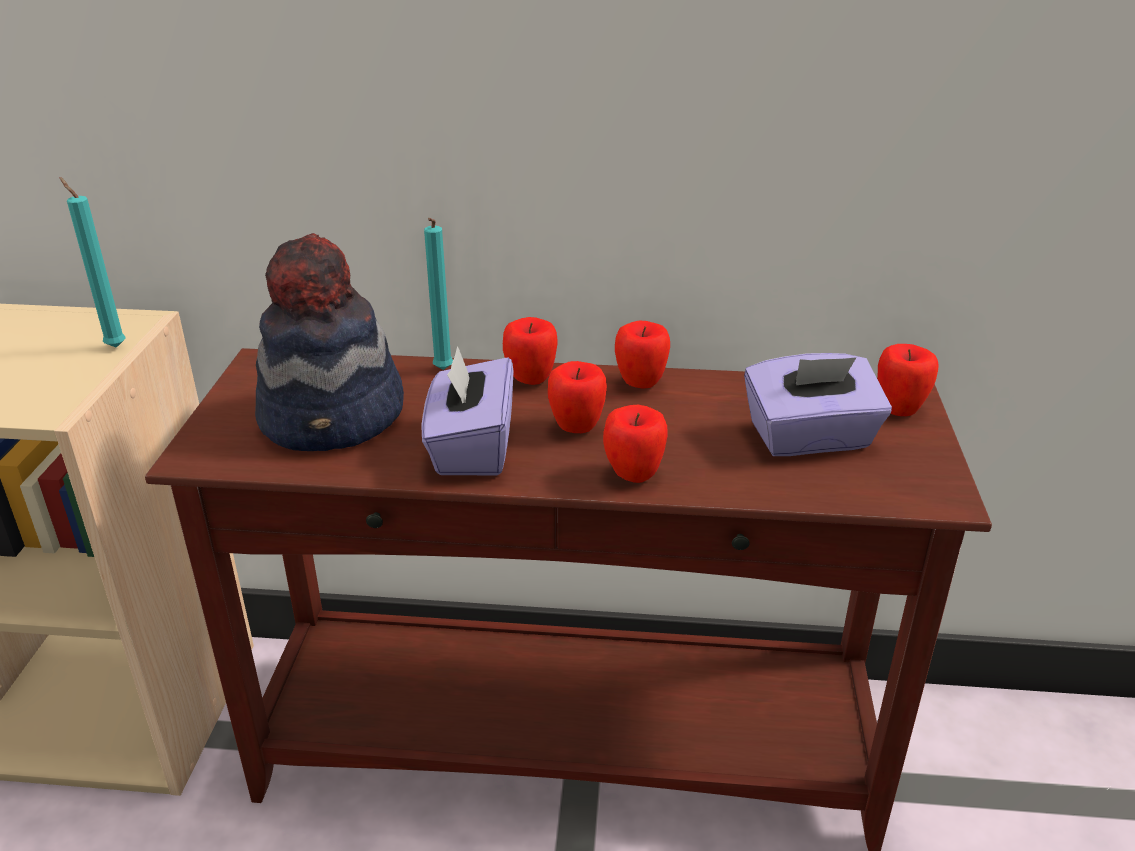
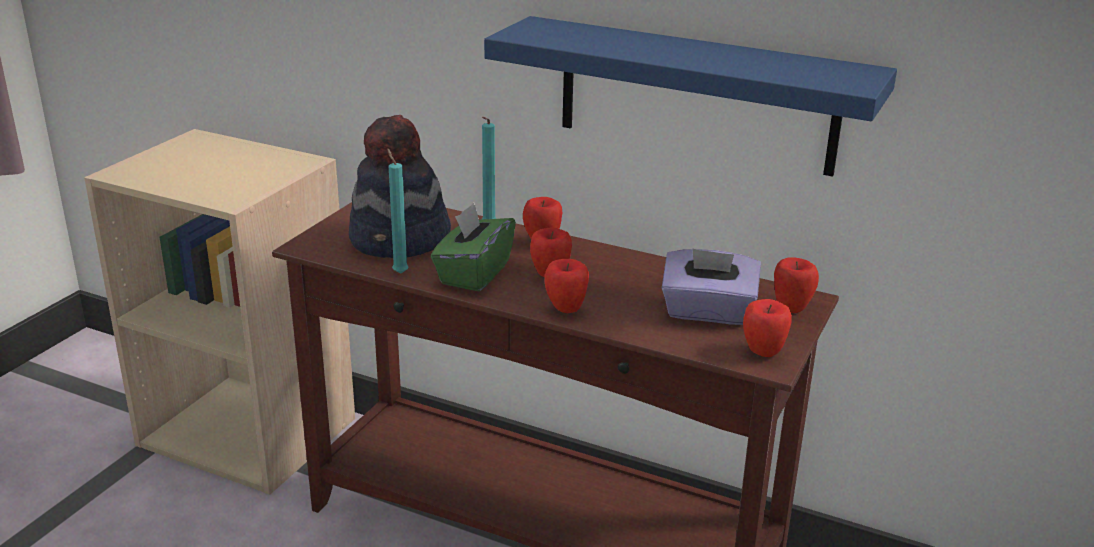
camera: 20 degrees right, 5 degrees down
turquoise candle [59,177,126,348] -> turquoise candle moved to [387,148,409,274]
purple tissue box [421,346,514,475] -> green tissue box [431,203,516,291]
apple [615,321,670,389] -> apple moved to [743,299,792,357]
none -> blue shelf [484,16,897,177]

